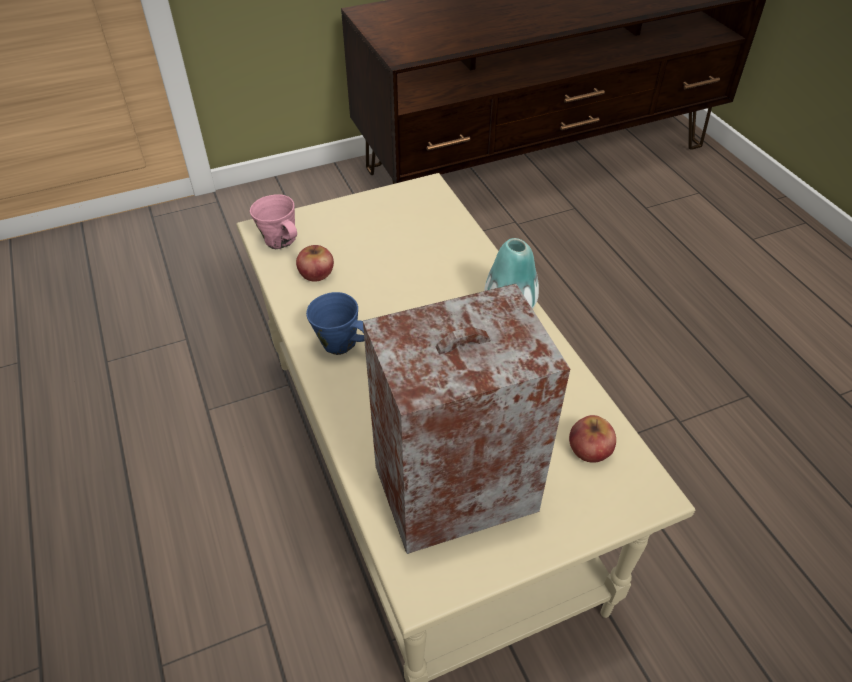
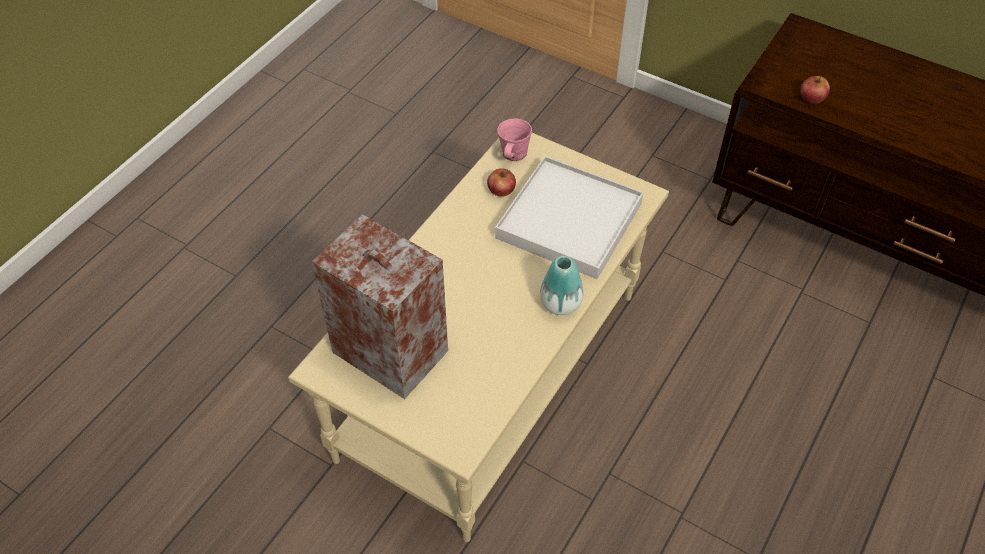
camera: 55 degrees right, 5 degrees up
blue mug [306,292,364,355] -> none
apple [569,415,616,463] -> apple moved to [800,76,830,104]
none -> white tray [495,156,644,279]

